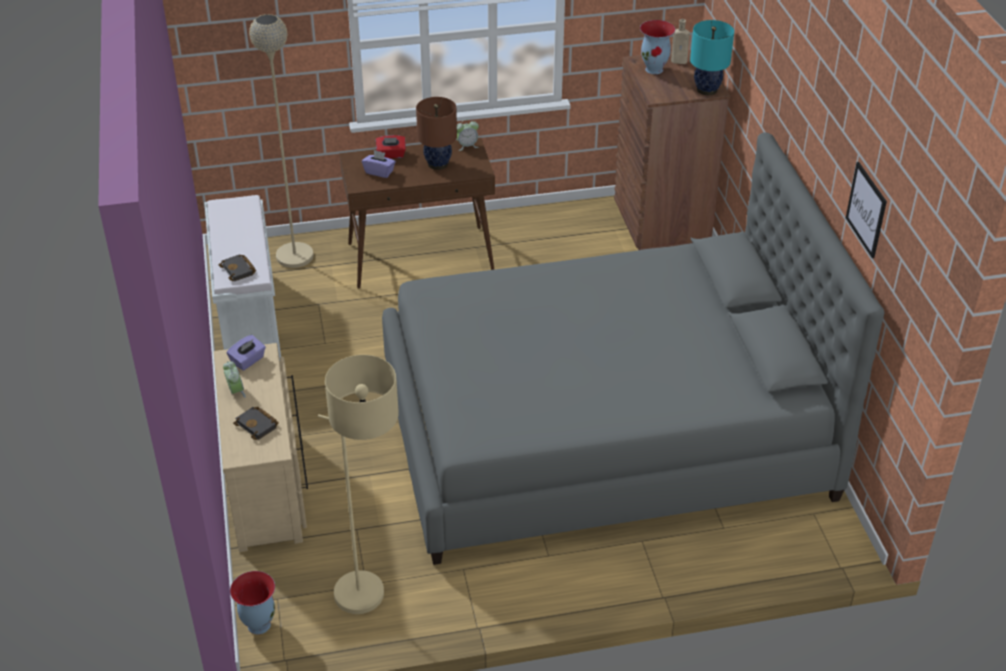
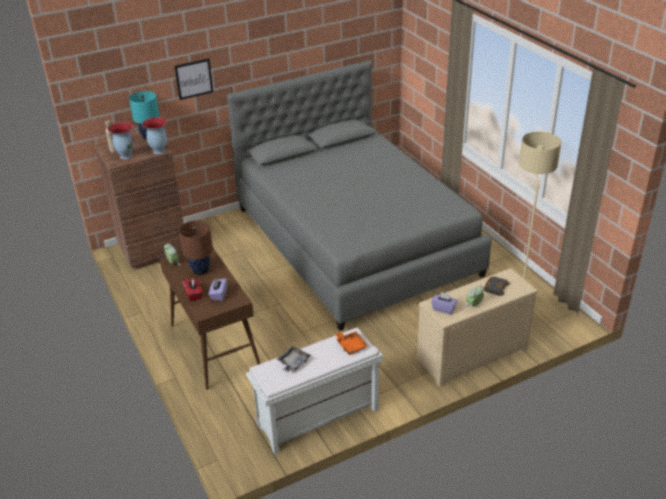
camera: 105 degrees left, 5 degrees down
black book [219,254,256,282] -> orange tray [335,331,368,355]
vase [230,571,275,634] -> vase moved to [142,117,167,154]
beige floor lamp [249,14,314,268] -> none
picture [846,162,887,258] -> picture moved to [175,59,213,100]
none -> grey tray [277,346,310,373]

